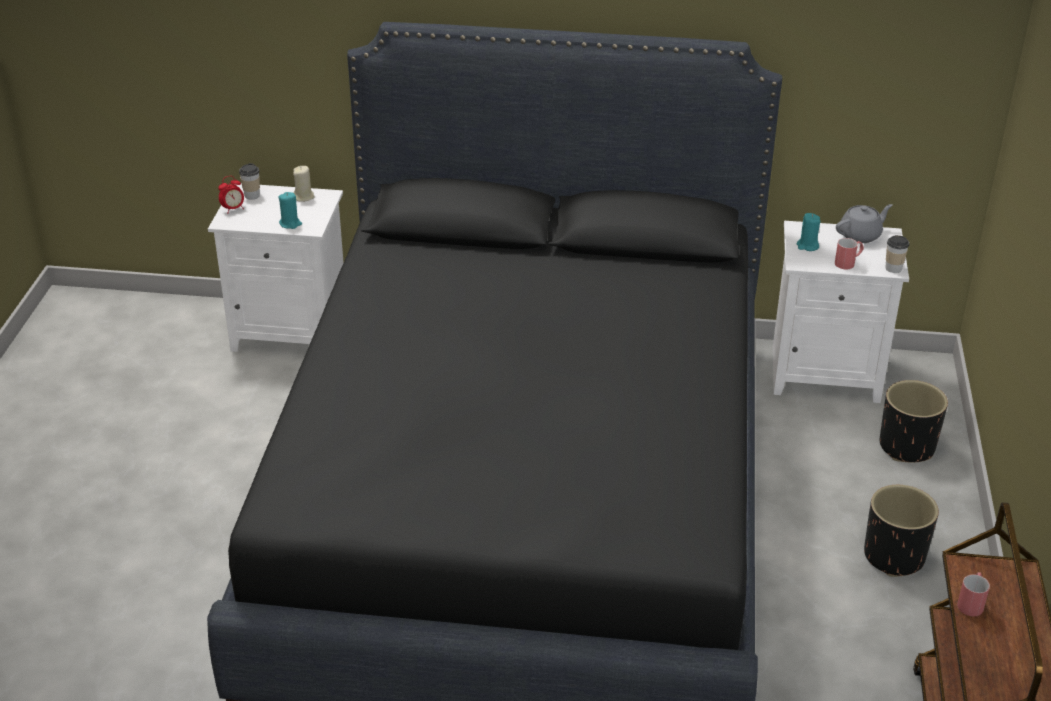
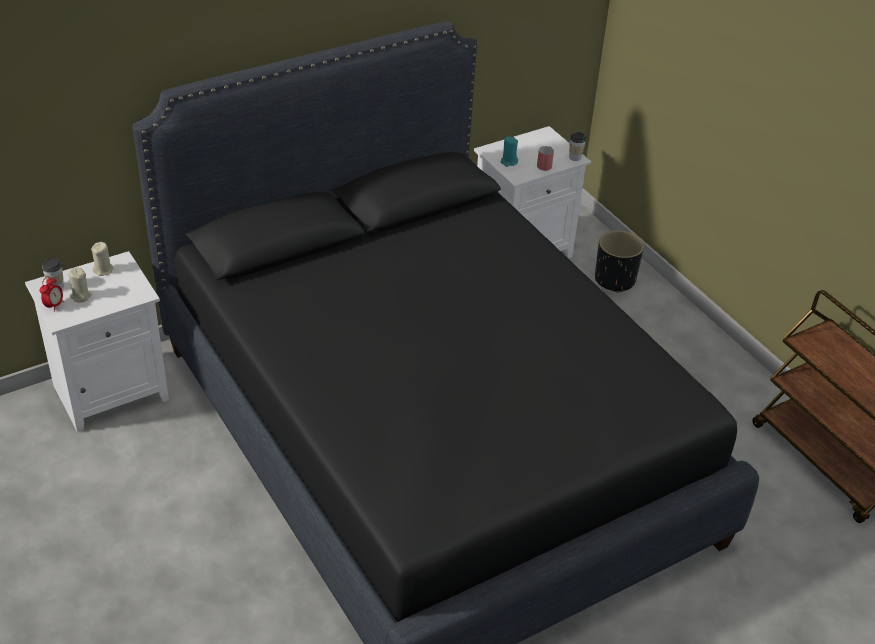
camera: 40 degrees left, 5 degrees up
turquoise candle [279,192,302,229] -> none
grey teapot [836,204,893,243] -> none
black planter [864,485,939,577] -> none
red mug [957,572,990,616] -> none
none -> beige candle [68,267,92,302]

